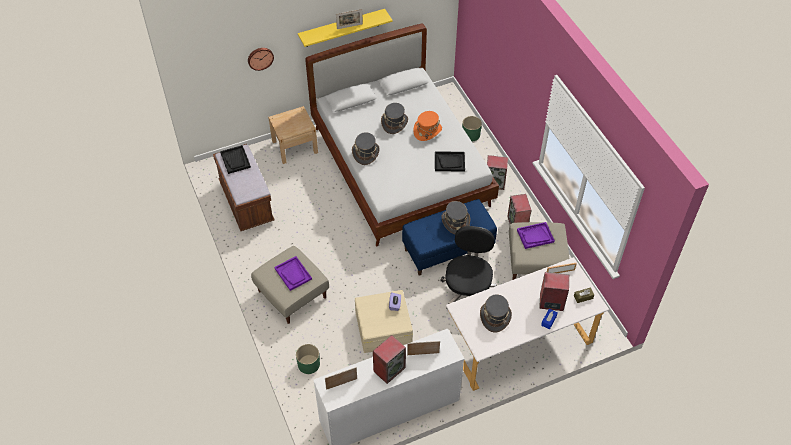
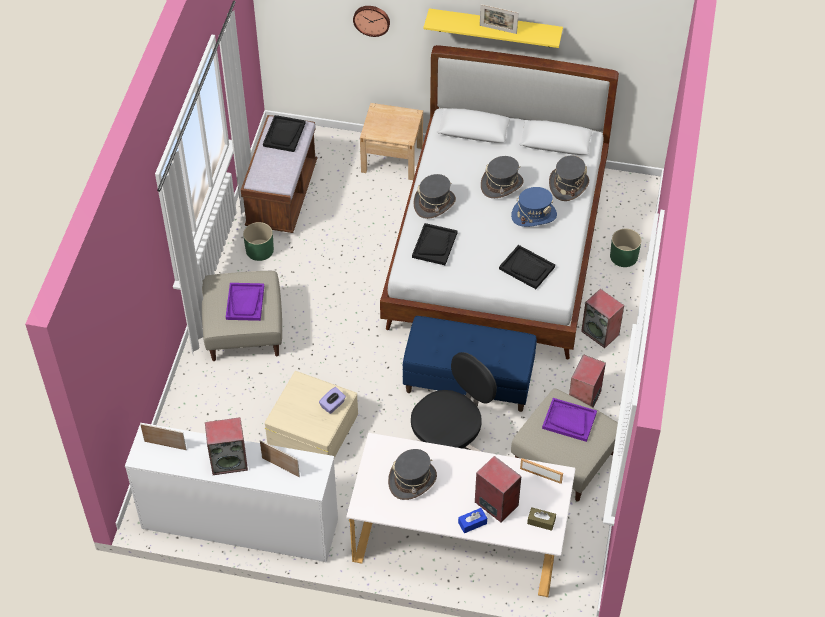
camera: 35 degrees right, 0 degrees up
green planter [296,344,320,374] -> green planter moved to [243,222,274,261]
orange hat [413,111,442,141] -> blue hat [511,187,557,227]
grey hat [441,201,470,234] -> grey hat moved to [549,155,589,201]
none -> black tray [412,223,457,265]

